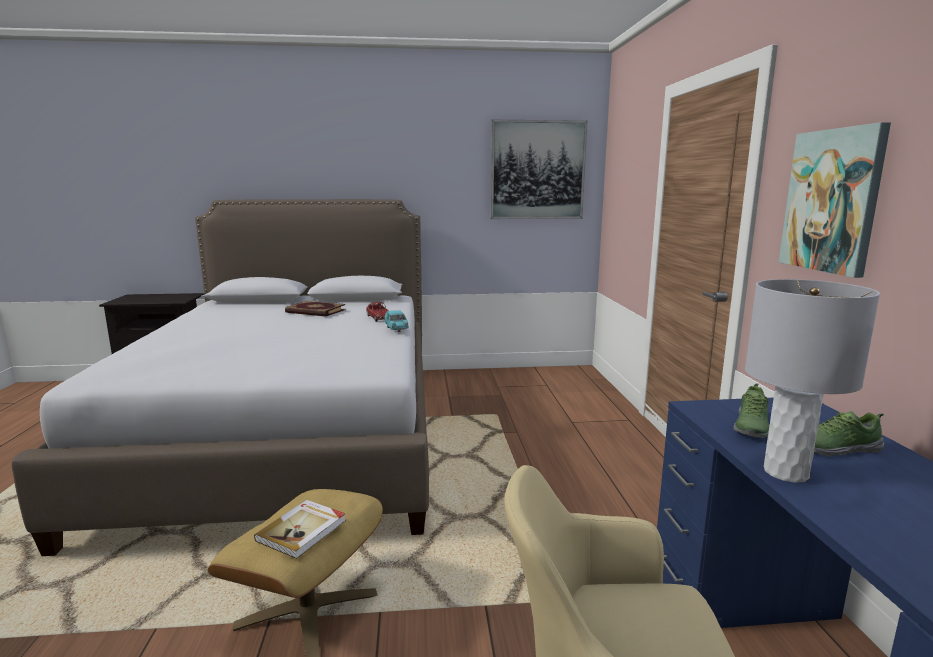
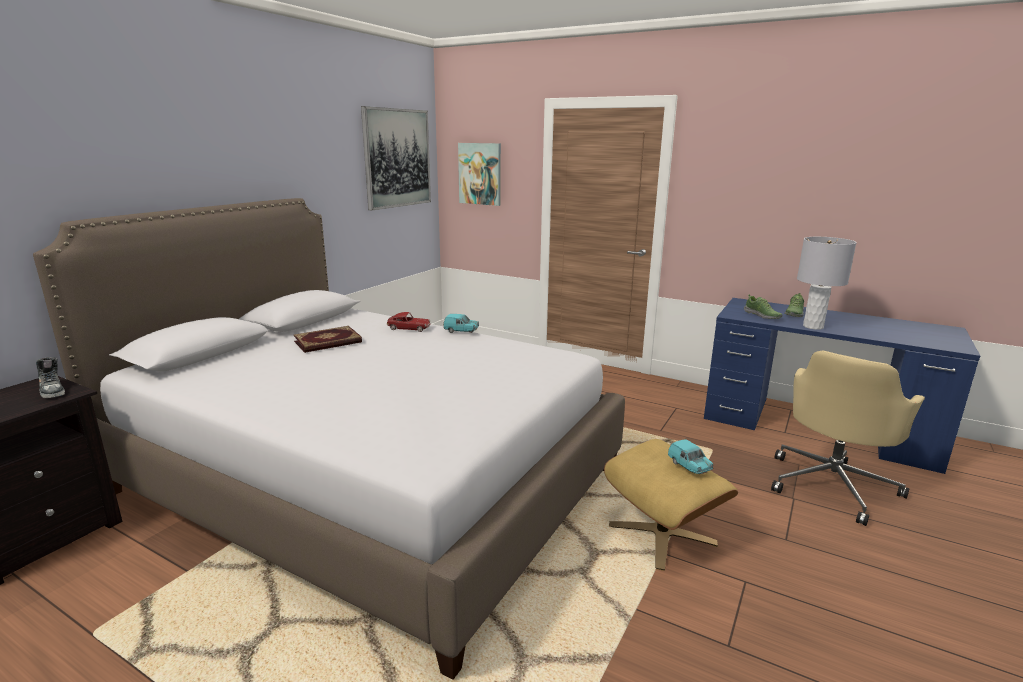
camera: 55 degrees left, 5 degrees up
book [254,500,346,559] -> turquoise toy car [668,439,713,474]
picture [779,122,891,278] -> picture moved to [458,143,501,206]
none -> shoe [36,357,65,398]

